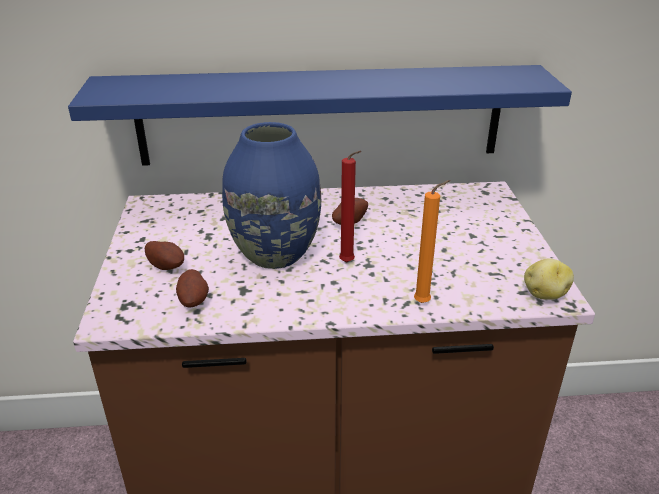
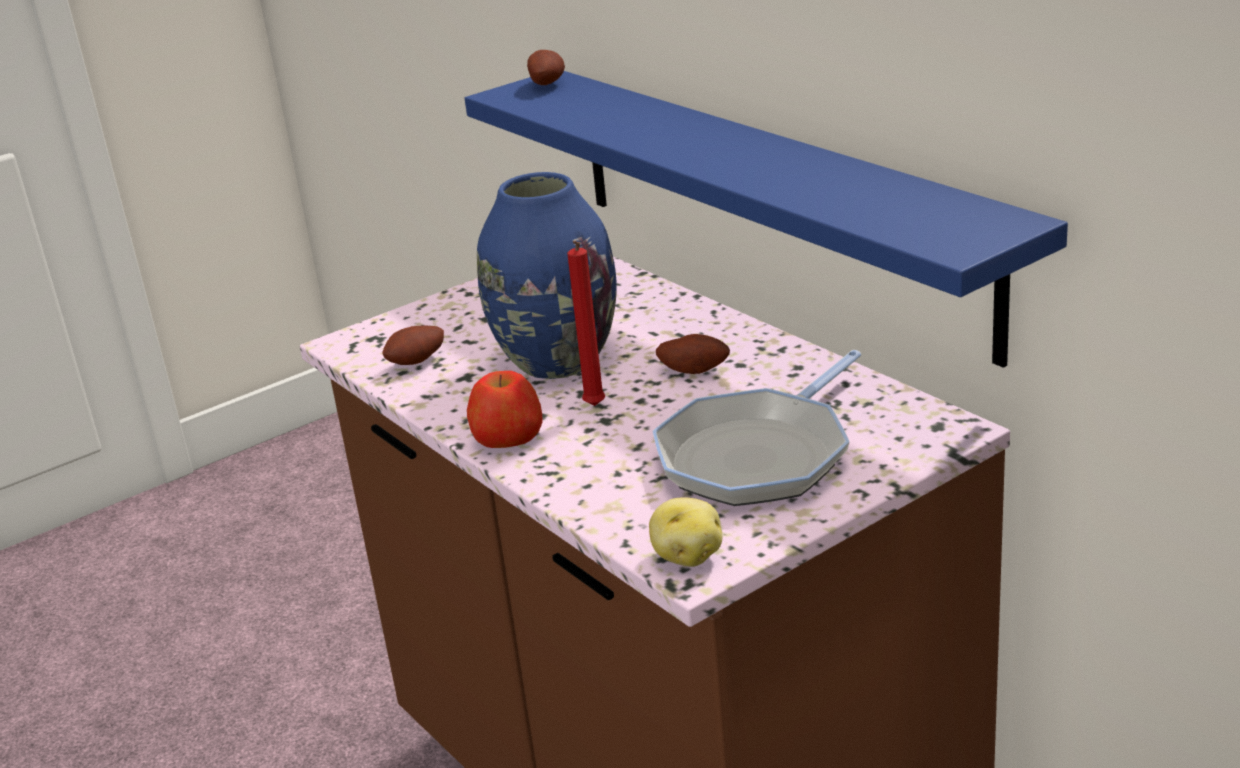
camera: 60 degrees right, 5 degrees down
potato [145,241,184,270] -> potato moved to [527,50,565,85]
orange candle [414,180,450,303] -> none
none -> apple [467,371,542,448]
none -> frying pan [653,350,861,506]

